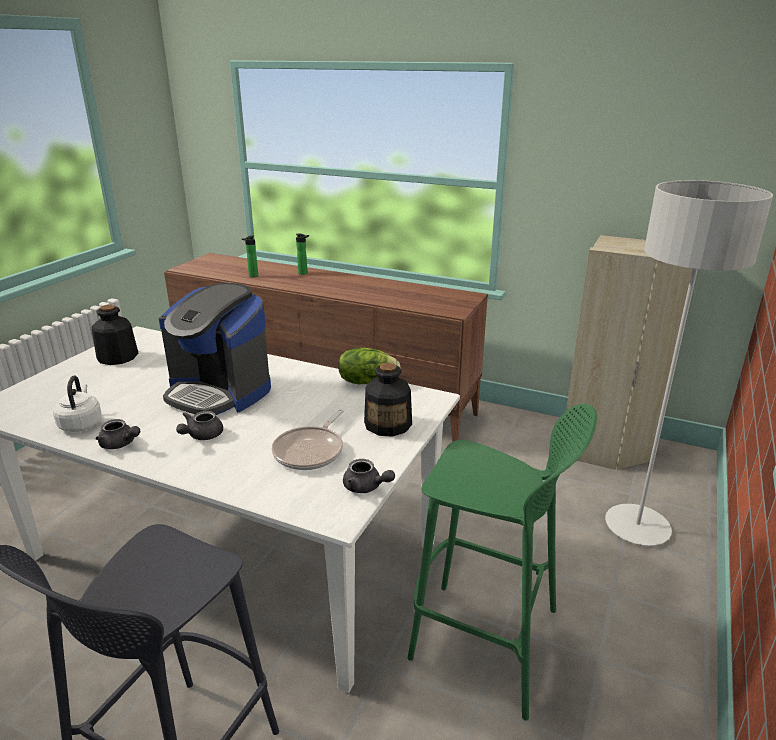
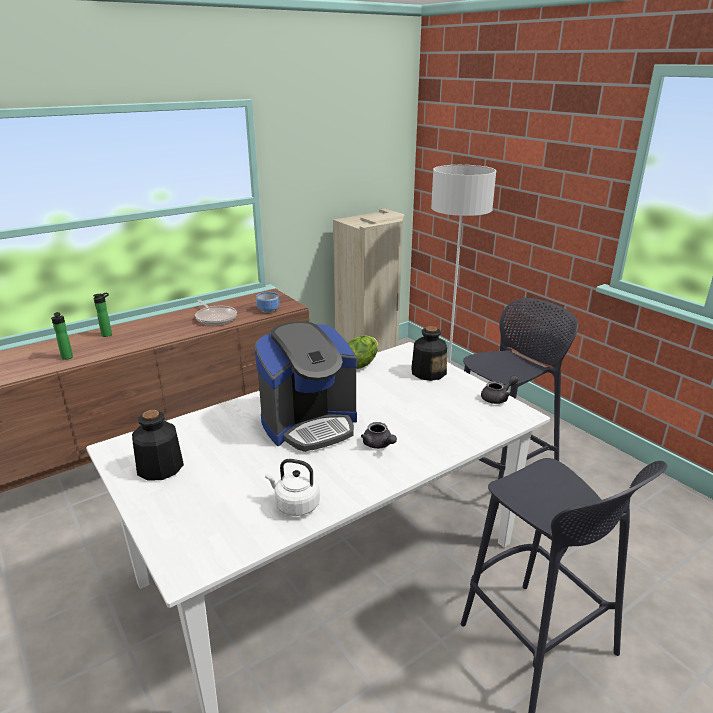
camera: 60 degrees left, 0 degrees up
grey teapot [95,419,140,449] -> none
frying pan [271,409,344,470] -> frying pan moved to [195,300,237,325]
green stool [408,404,597,721] -> grey stool [463,298,578,510]
none -> bowl [256,292,279,313]

